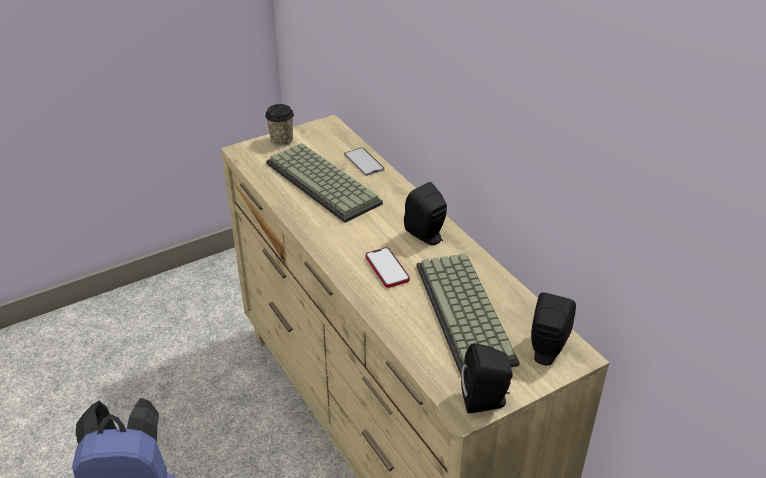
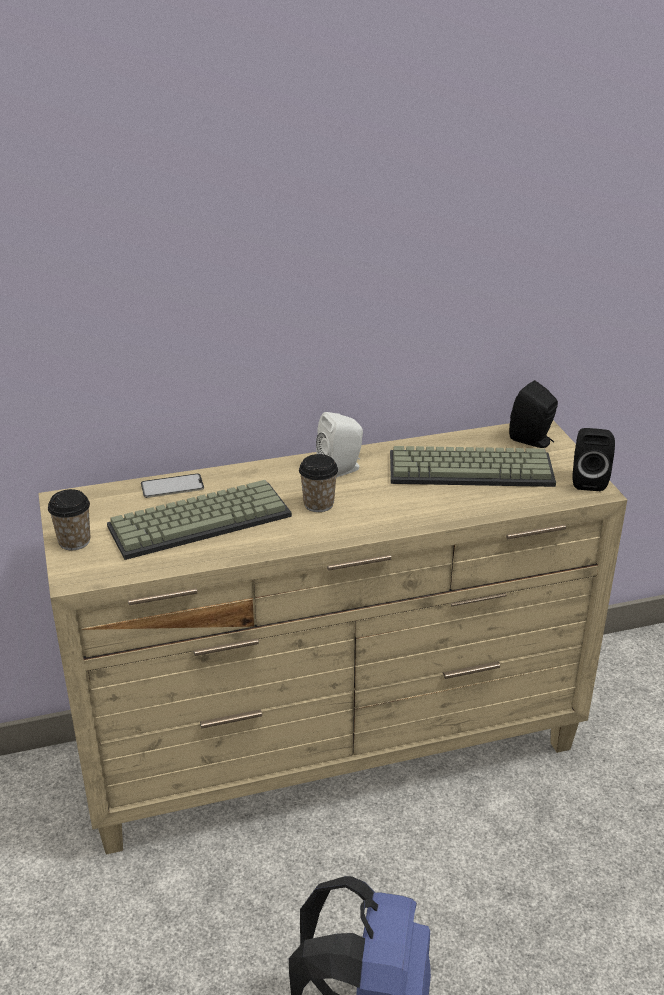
camera: 75 degrees left, 5 degrees down
phone [366,247,410,288] -> none
black speaker [404,182,447,245] -> white speaker [316,412,363,477]
none -> cup [299,454,338,512]

